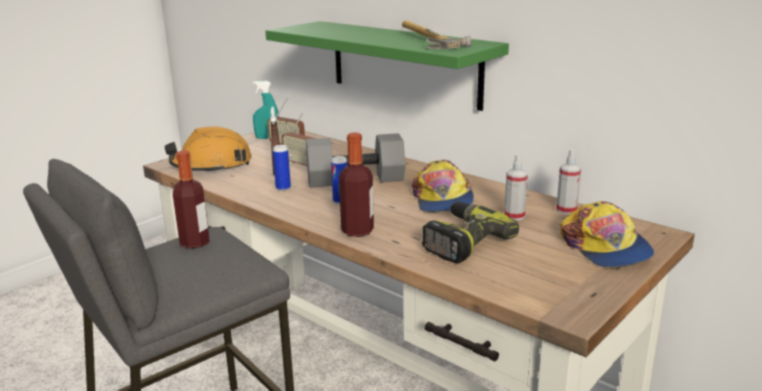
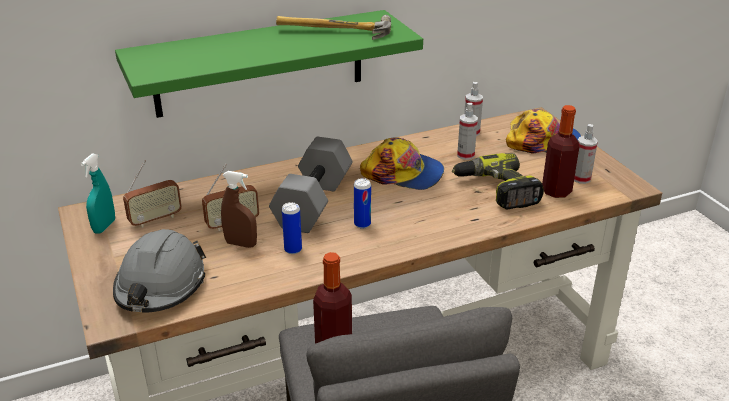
camera: 65 degrees left, 10 degrees up
orange hard hat [164,126,252,173] -> grey hard hat [113,229,206,313]
bottle [339,132,374,237] -> bottle moved to [542,105,580,198]
none -> spray bottle [574,124,598,184]

